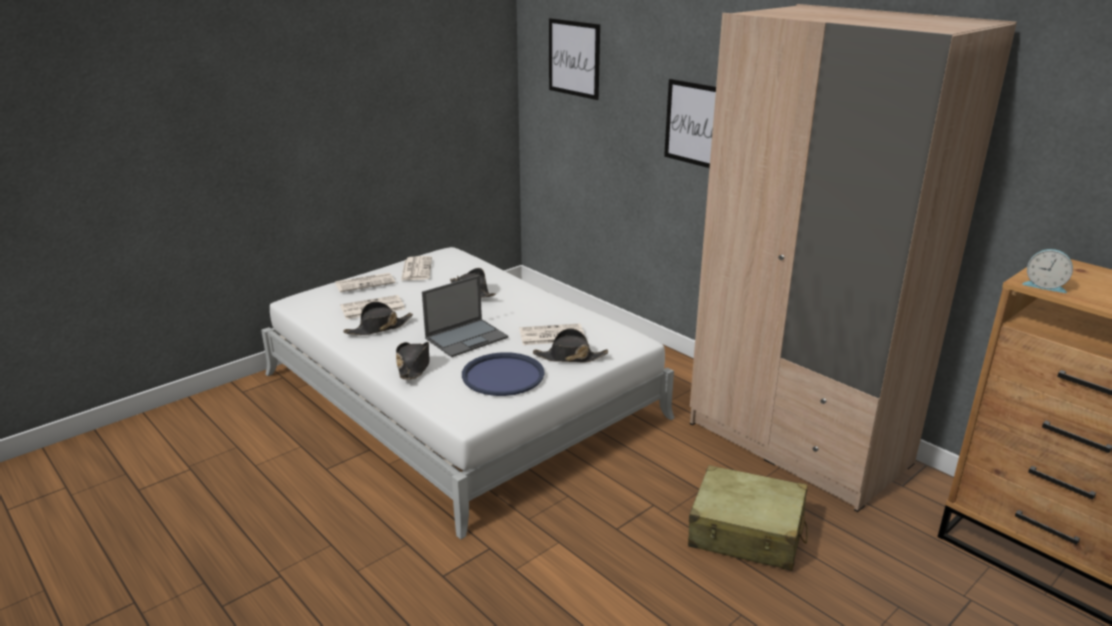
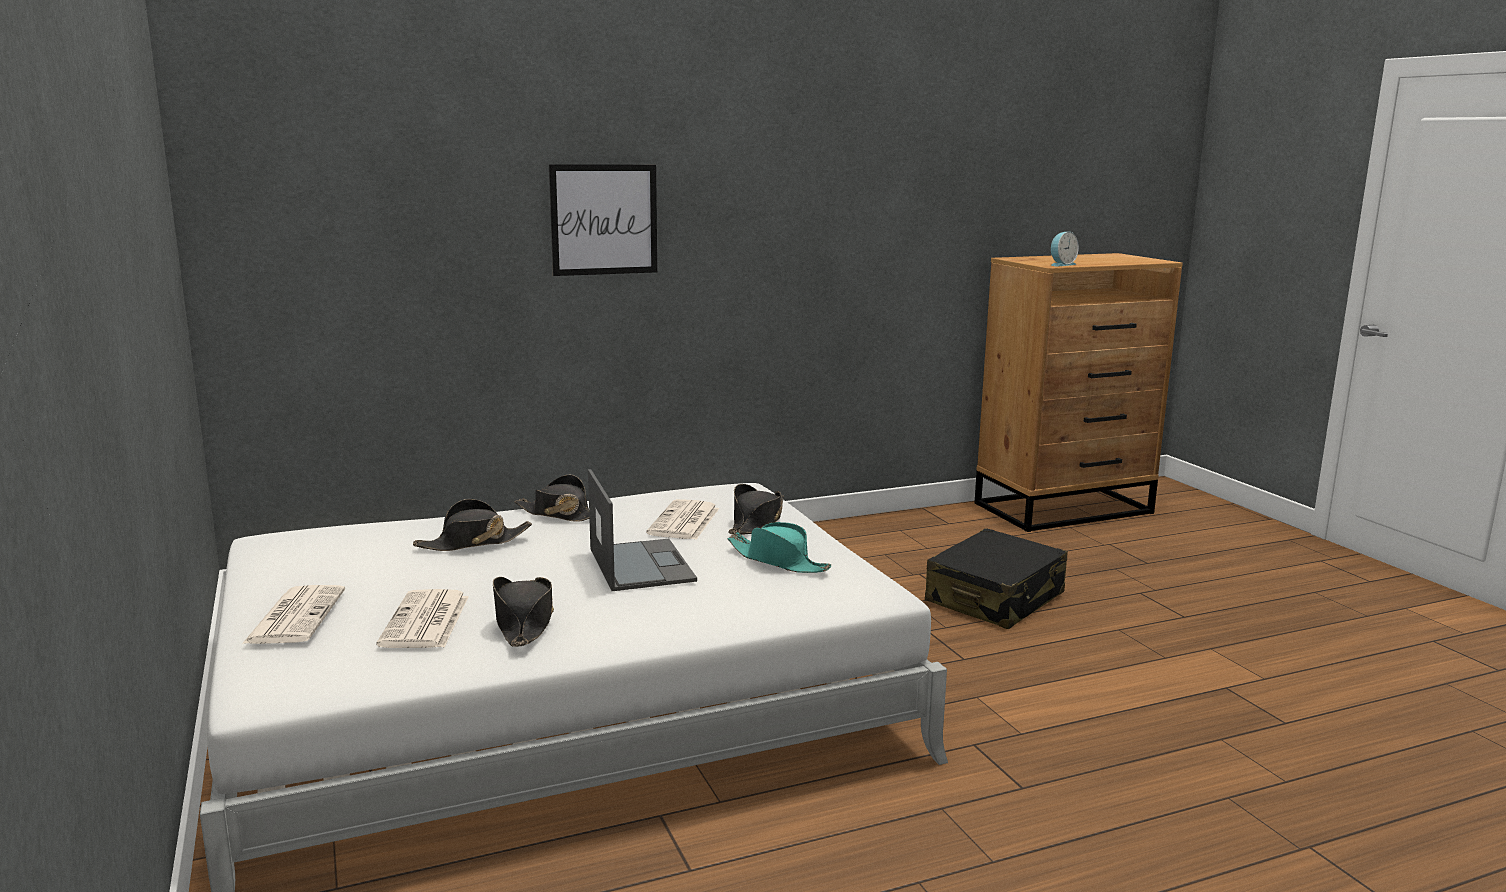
camera: 70 degrees left, 10 degrees down
black hat [396,342,430,380] -> black hat moved to [515,475,589,522]
newspaper [401,256,432,280] -> none
blue tray [462,352,544,396] -> turquoise hat [727,522,831,573]
picture [549,18,600,100] -> none
beige suitcase [688,465,808,571] -> black suitcase [925,528,1068,629]
beige wardrobe [690,4,1017,512] -> none

